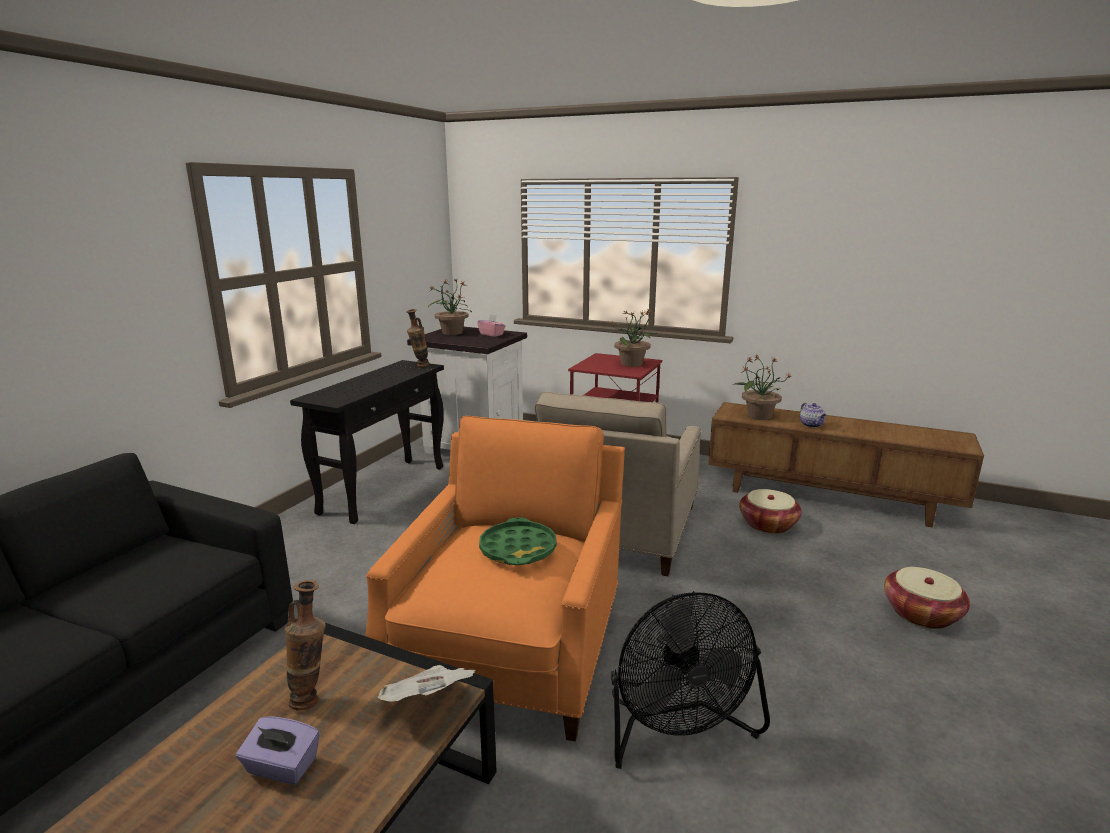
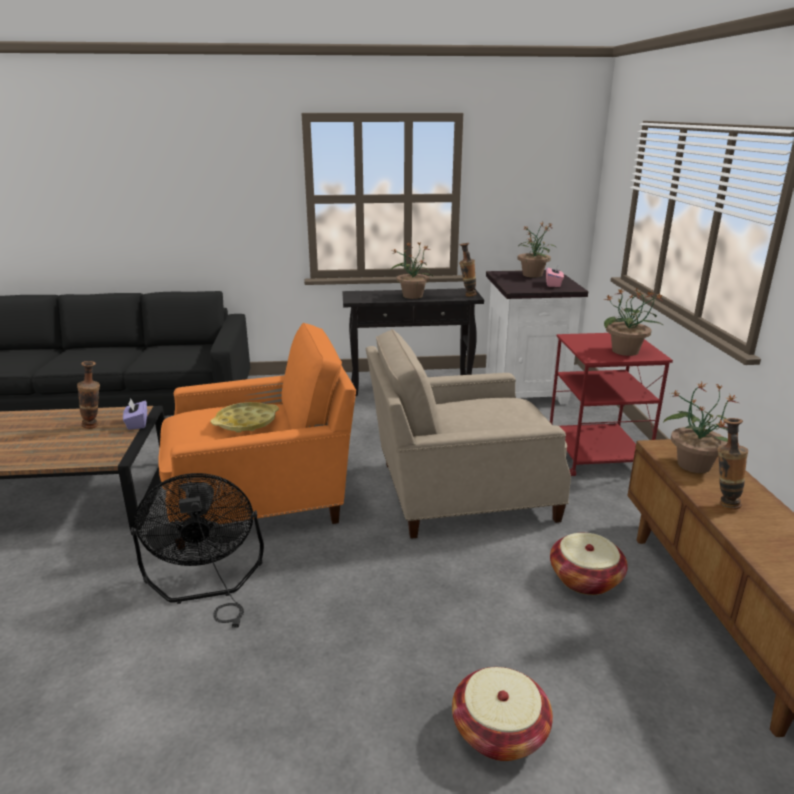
camera: 60 degrees right, 5 degrees up
purple tissue box [236,716,320,785] -> purple tissue box moved to [123,398,147,430]
newspaper [377,665,475,702] -> none
green tray [479,517,557,565] -> yellow tray [211,402,279,433]
black fan [611,591,770,769] -> black fan turned 120 degrees clockwise [131,473,264,628]
teapot [800,403,826,428] -> vase [717,418,748,510]
none -> potted plant [390,242,433,299]

